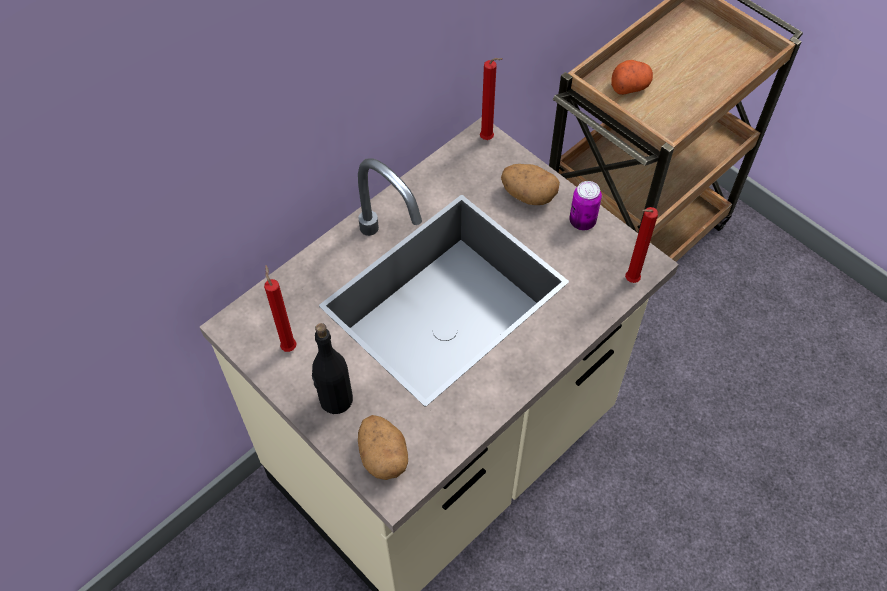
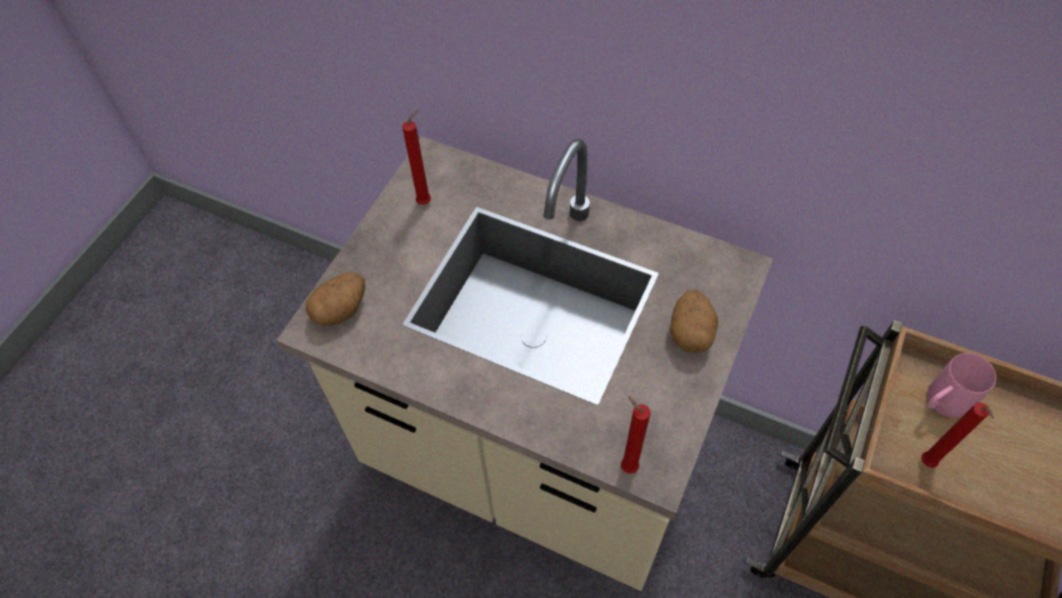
camera: 70 degrees right, 0 degrees up
black bottle [312,323,353,414] -> none
red candle [480,58,503,140] -> red candle moved to [921,402,994,468]
can [569,181,602,230] -> none
potato [611,60,653,95] -> pink mug [926,353,996,418]

